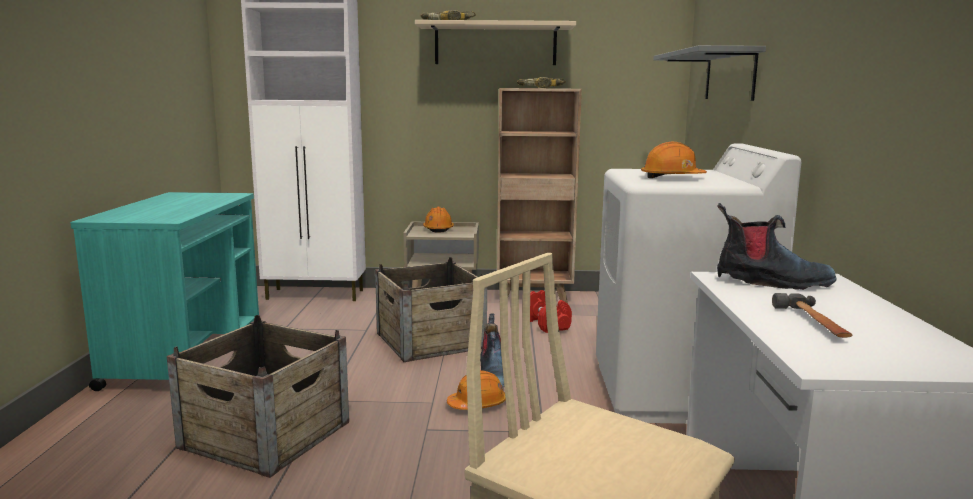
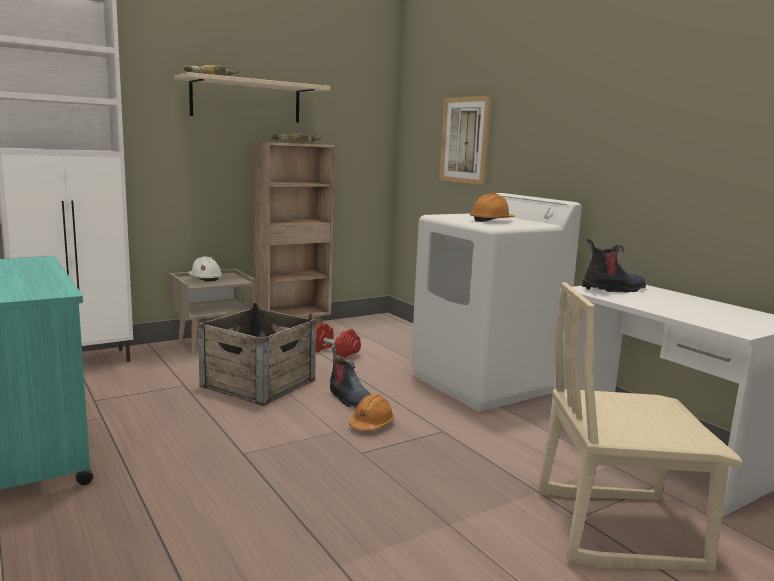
camera: 35 degrees left, 0 degrees up
crate [167,315,349,478] -> none
orange hard hat [423,207,454,233] -> white hard hat [188,256,222,282]
grey shelf [653,45,766,101] -> picture [439,96,492,185]
hammer [772,293,853,338] -> none

